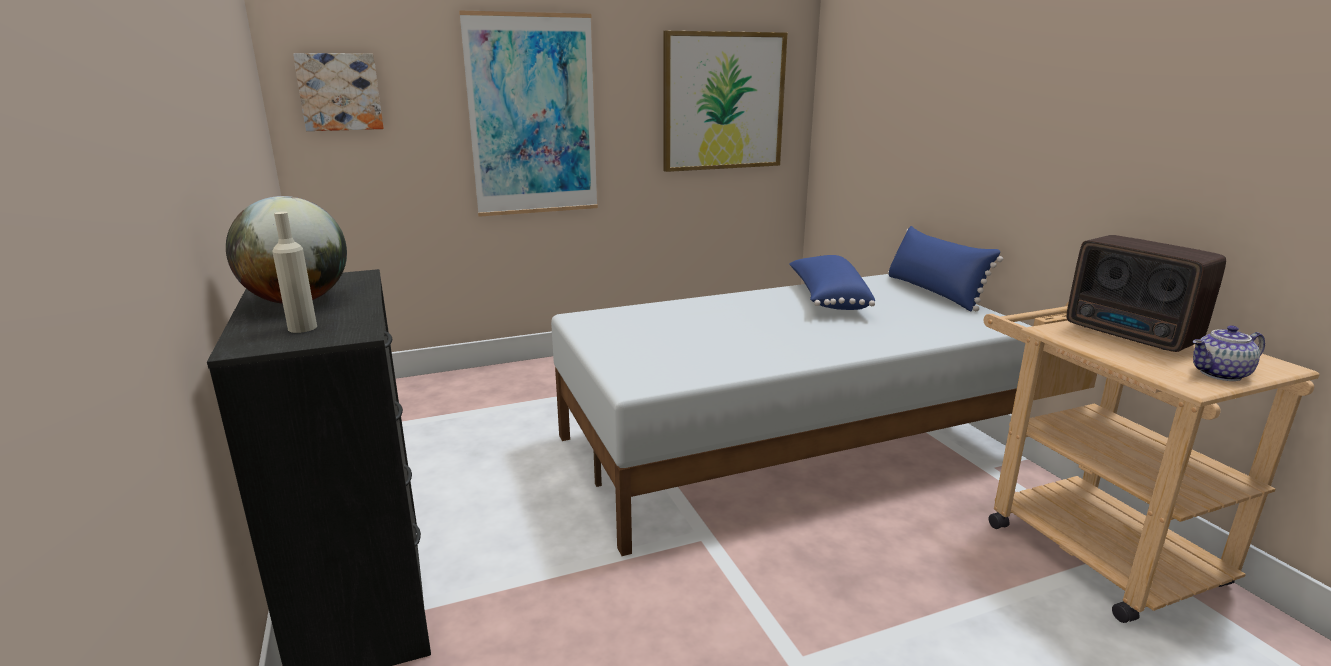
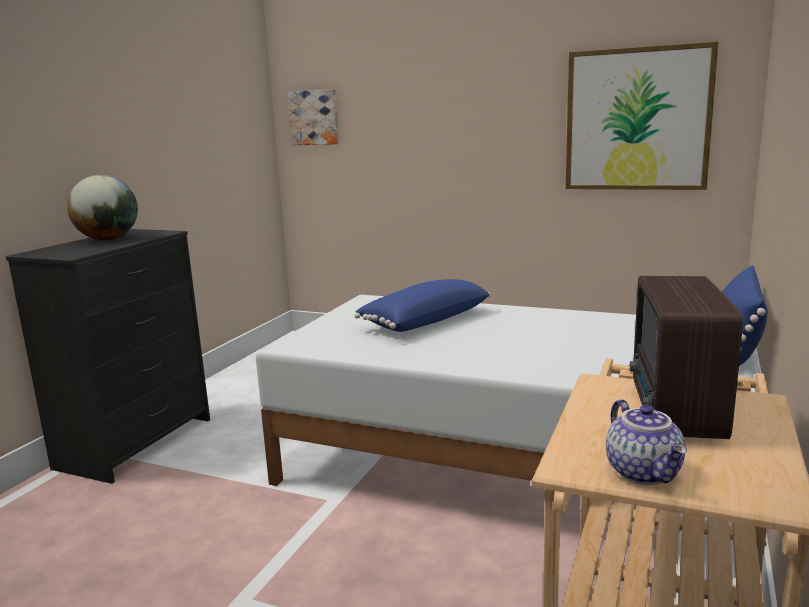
camera: 45 degrees right, 5 degrees down
beige bottle [272,212,317,333] -> none
picture [459,11,598,217] -> none
blue pillow [789,255,875,310] -> blue pillow moved to [354,279,491,332]
teapot [1192,325,1265,381] -> teapot turned 135 degrees counterclockwise [606,399,687,485]

